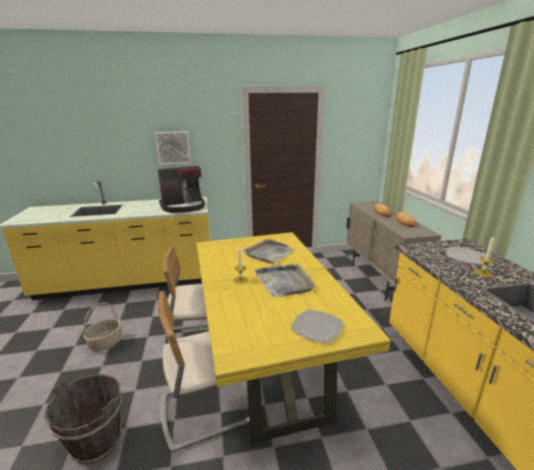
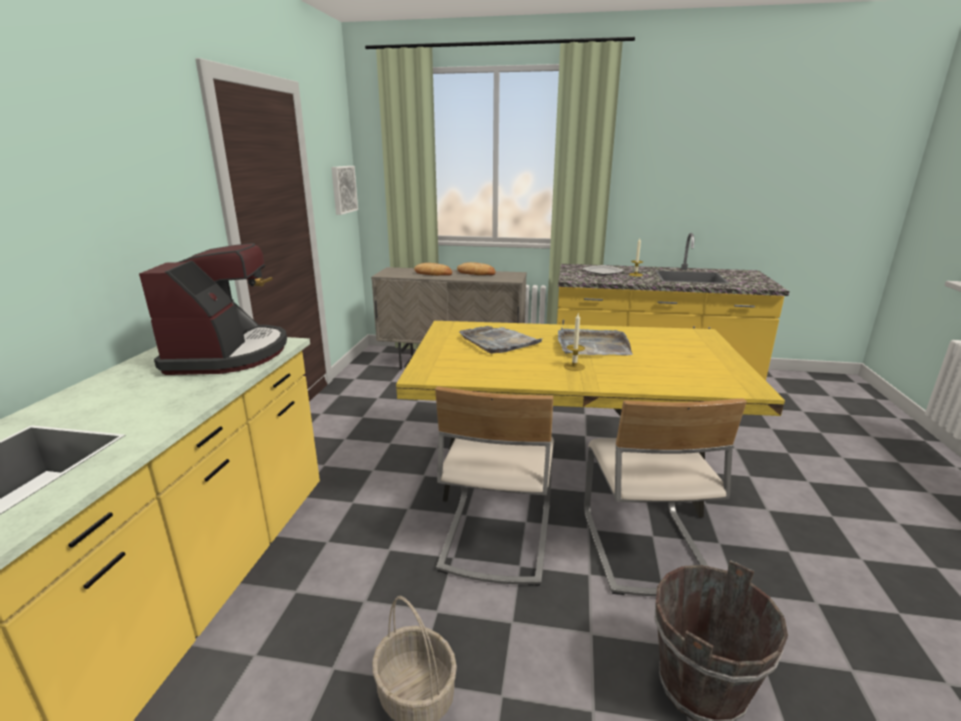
camera: 70 degrees left, 0 degrees up
picture [155,131,191,165] -> picture moved to [331,166,358,215]
plate [291,310,342,343] -> none

